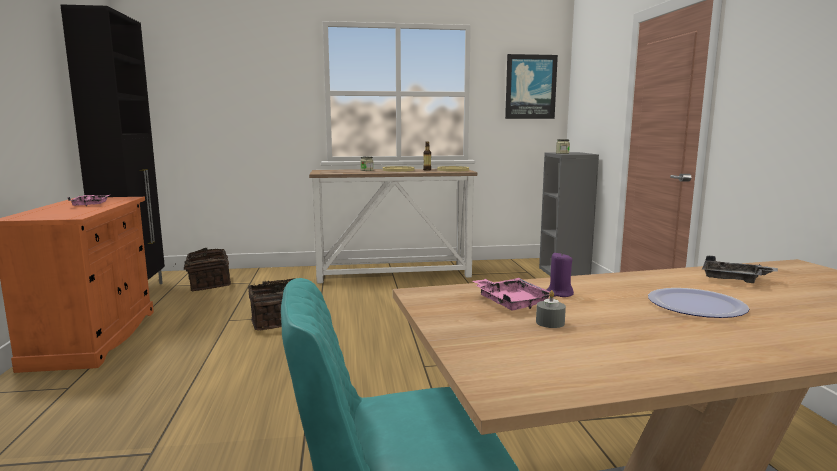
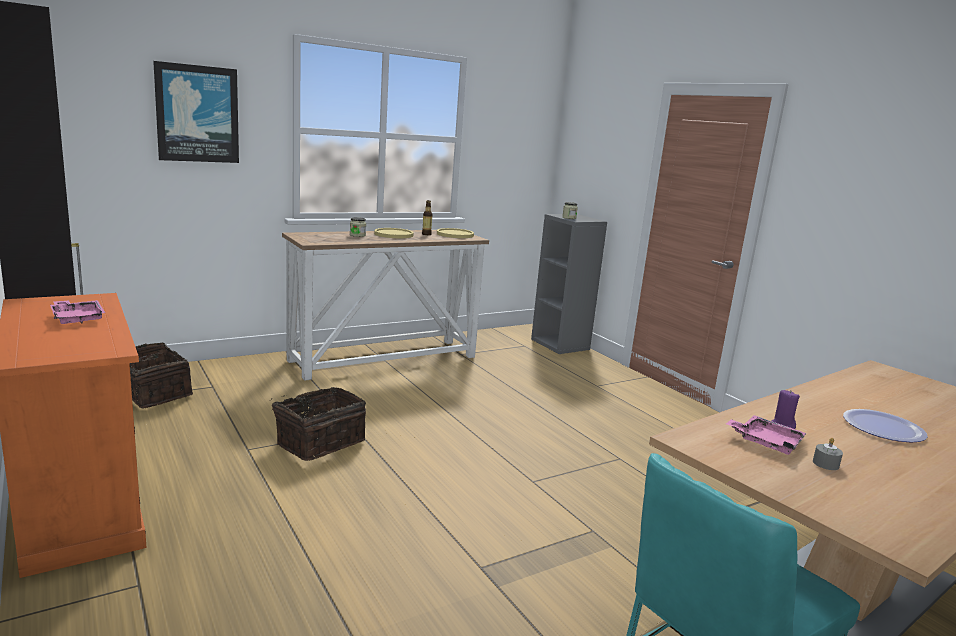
camera: 25 degrees left, 5 degrees up
picture [505,54,558,119] -> picture moved to [153,61,239,163]
grey tray [702,256,778,283] -> none

